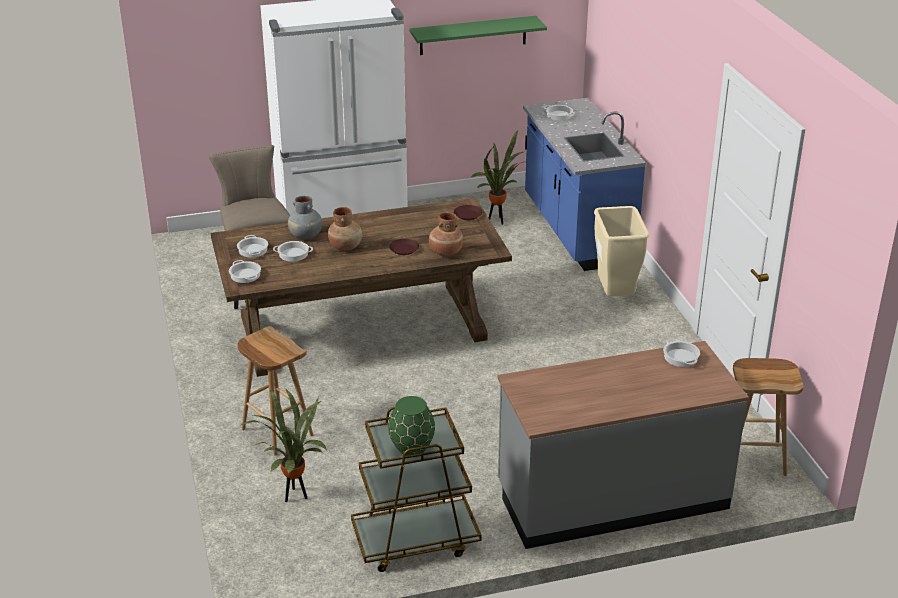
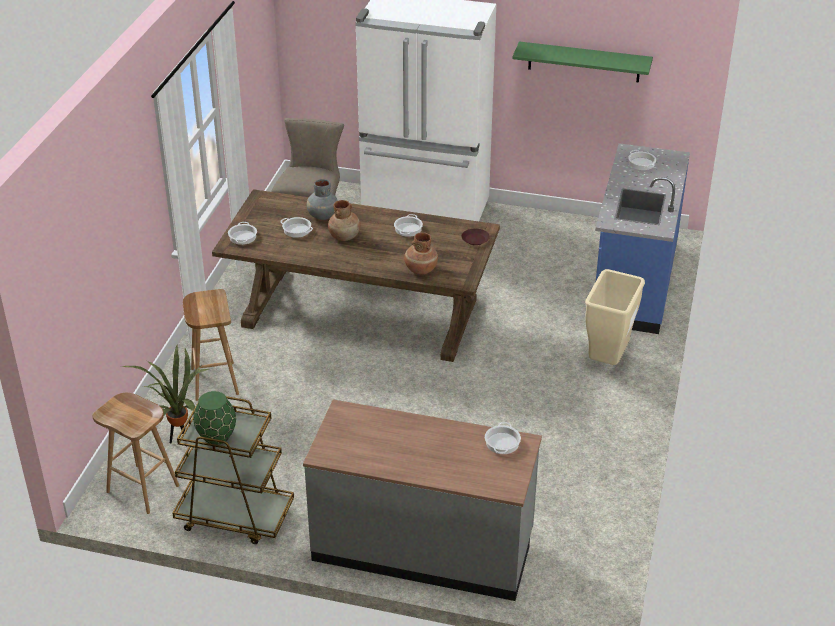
camera: 30 degrees right, 5 degrees up
cooking pot [237,235,268,258] -> cooking pot moved to [394,214,423,237]
brown plate [389,239,419,255] -> none
potted plant [470,131,526,225] -> none
brown stool [733,358,804,476] -> brown stool moved to [92,393,179,514]

